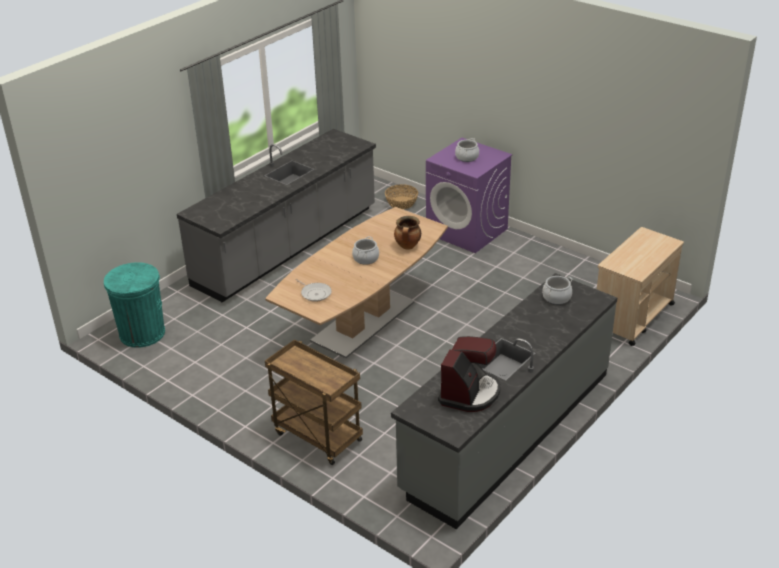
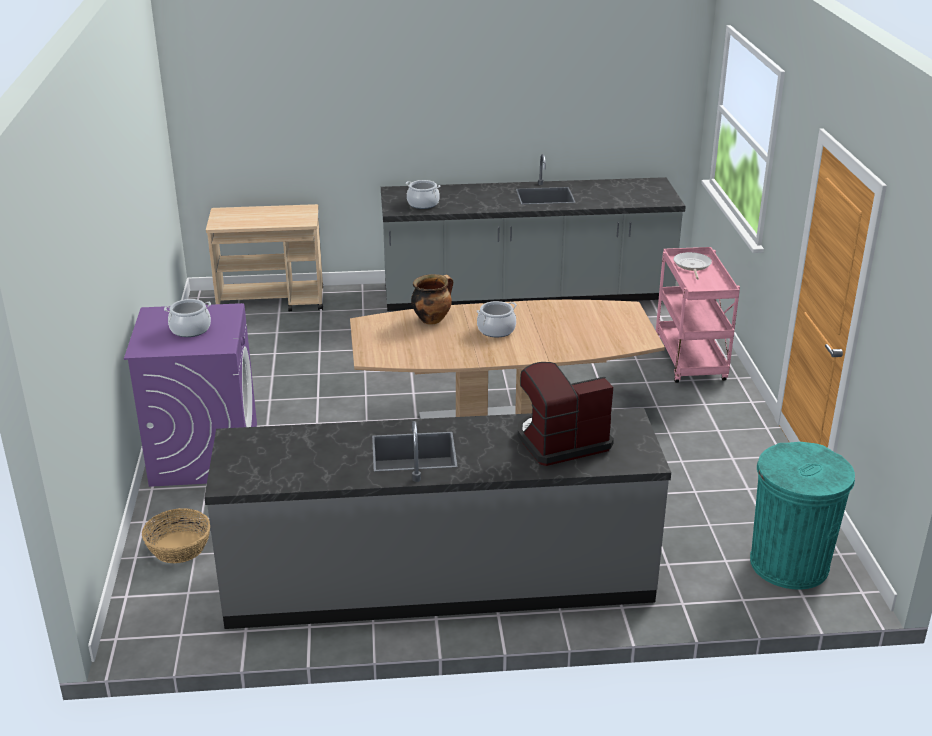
camera: 135 degrees left, 5 degrees down
brown cart [265,340,363,465] -> pink cart [656,247,740,383]
frying pan [295,279,332,302] -> frying pan moved to [674,252,712,279]
coffee machine [438,336,501,412] -> coffee machine moved to [518,362,614,466]

